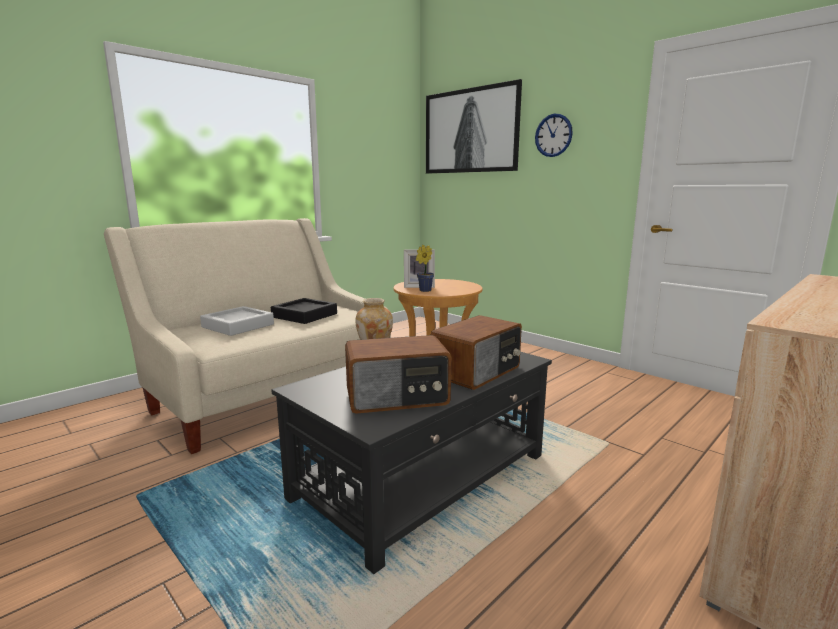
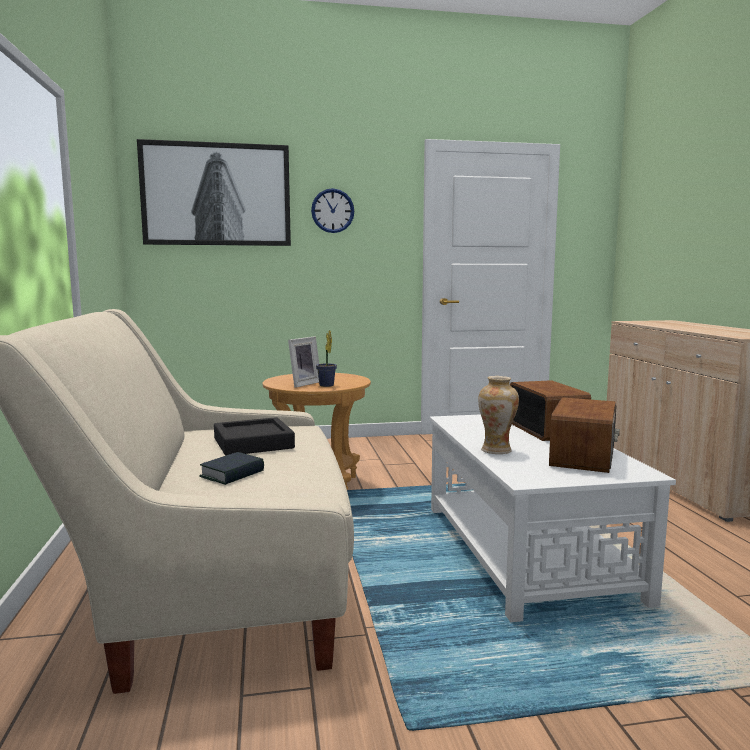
camera: 55 degrees left, 5 degrees down
grey tray [200,306,274,336] -> book [199,452,264,485]
black coffee table [271,352,552,574] -> white coffee table [430,414,676,622]

